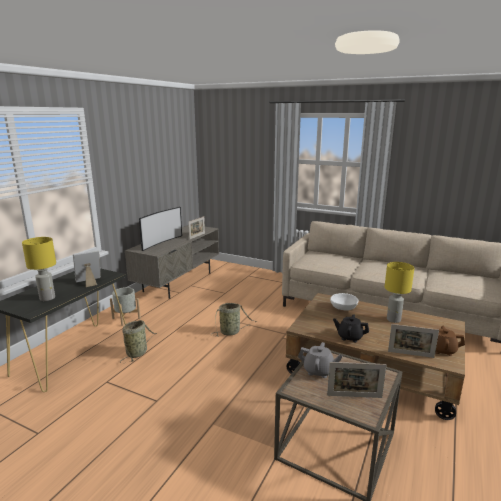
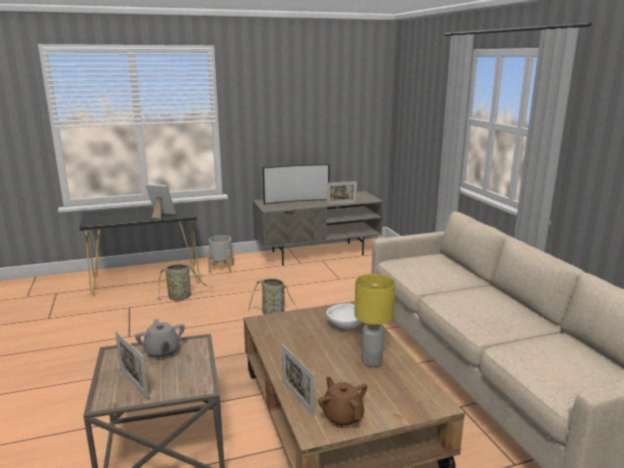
camera: 45 degrees right, 0 degrees up
yellow table lamp [22,237,56,301] -> none
black teapot [333,314,369,343] -> none

